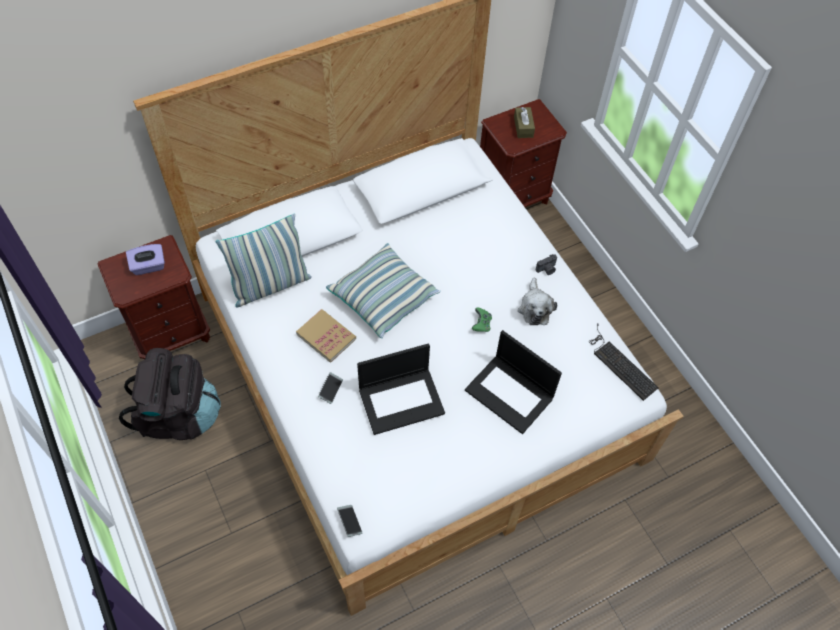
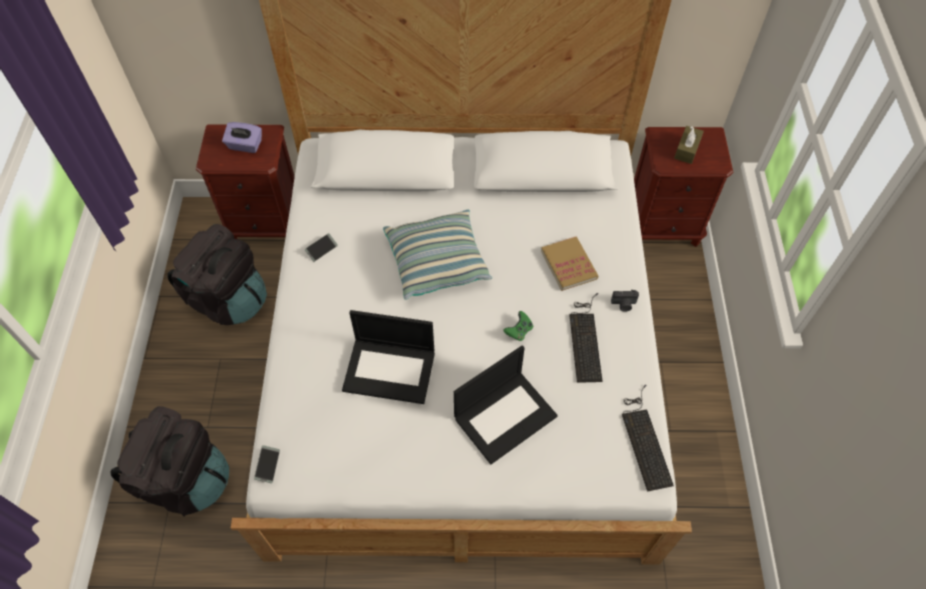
camera: 30 degrees right, 0 degrees up
pillow [216,214,312,308] -> none
book [296,309,356,363] -> book moved to [541,237,598,291]
phone [318,372,343,404] -> phone moved to [305,233,338,262]
laptop [465,330,562,434] -> laptop turned 105 degrees counterclockwise [454,345,558,464]
plush toy [518,278,557,325] -> keyboard [569,293,603,383]
none -> black backpack [110,406,229,517]

